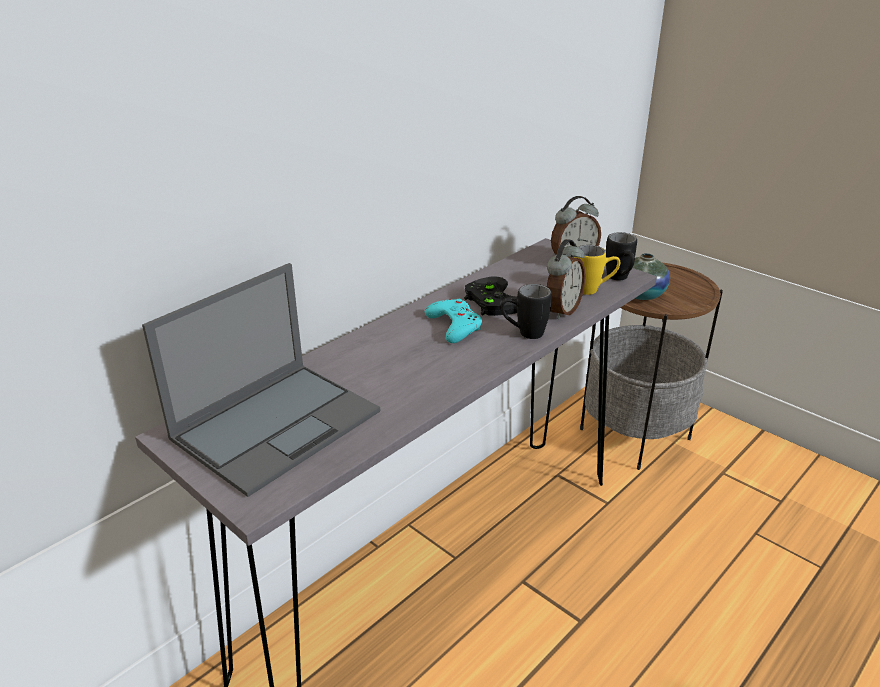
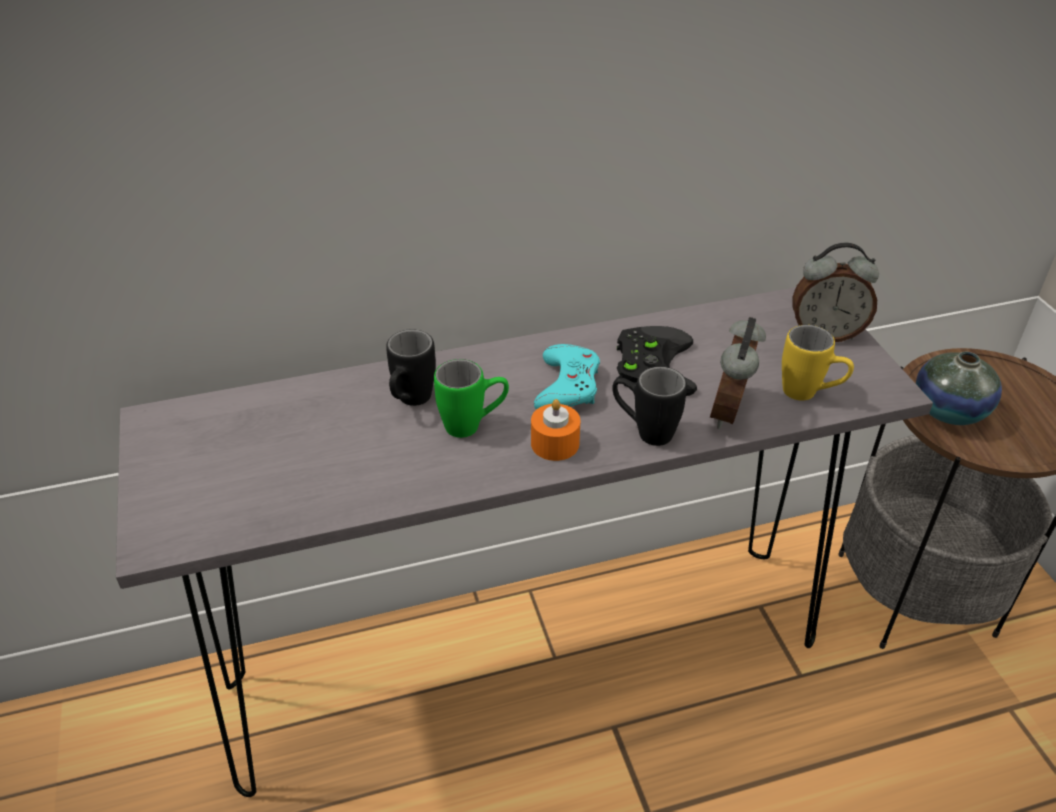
camera: 30 degrees right, 10 degrees up
laptop [142,263,380,497] -> none
alarm clock [547,239,585,319] -> alarm clock turned 135 degrees clockwise [710,317,766,429]
black mug [606,232,637,281] -> black mug moved to [386,329,436,406]
none -> green mug [434,359,509,438]
none -> orange candle [531,399,580,461]

